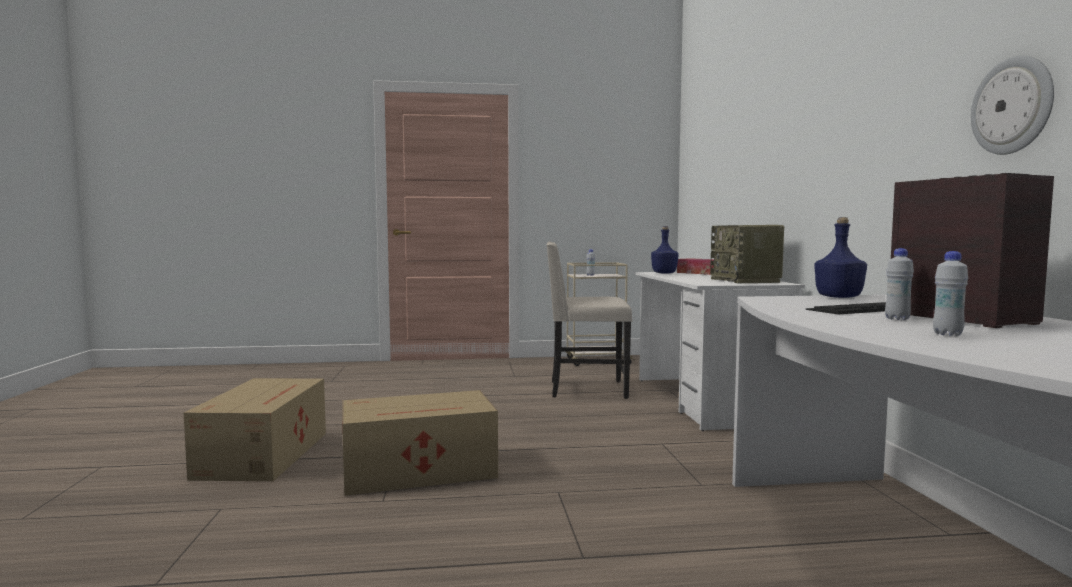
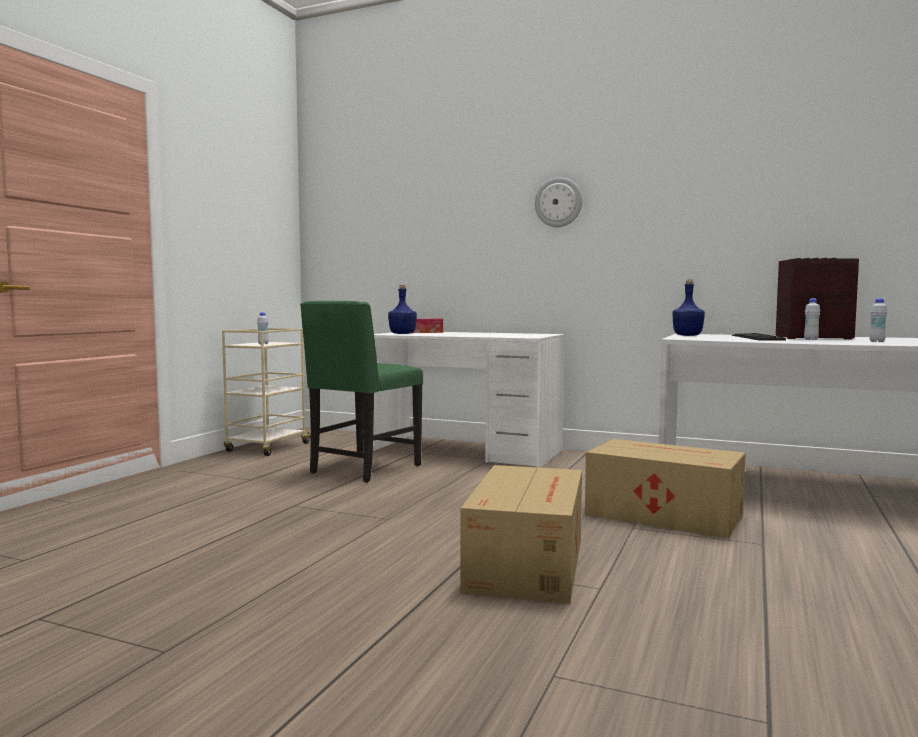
camera: 60 degrees left, 0 degrees up
cardboard box [184,378,326,481] -> cardboard box moved to [585,439,746,539]
beige chair [546,241,632,399] -> green chair [300,301,423,483]
radio [710,225,784,283] -> none
wall clock [971,55,1054,155] -> wall clock moved to [535,177,582,227]

